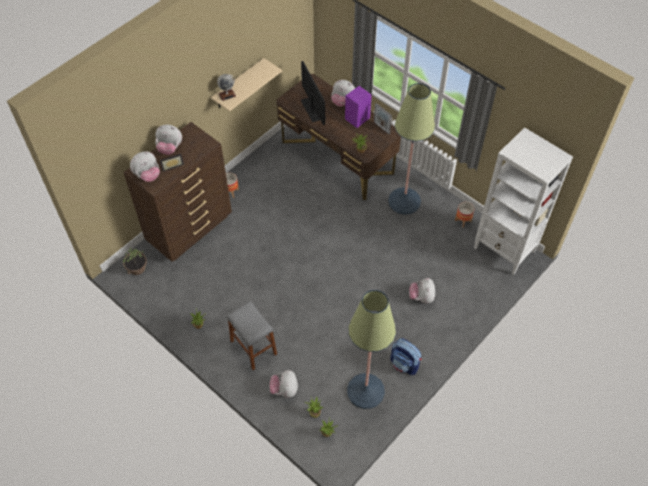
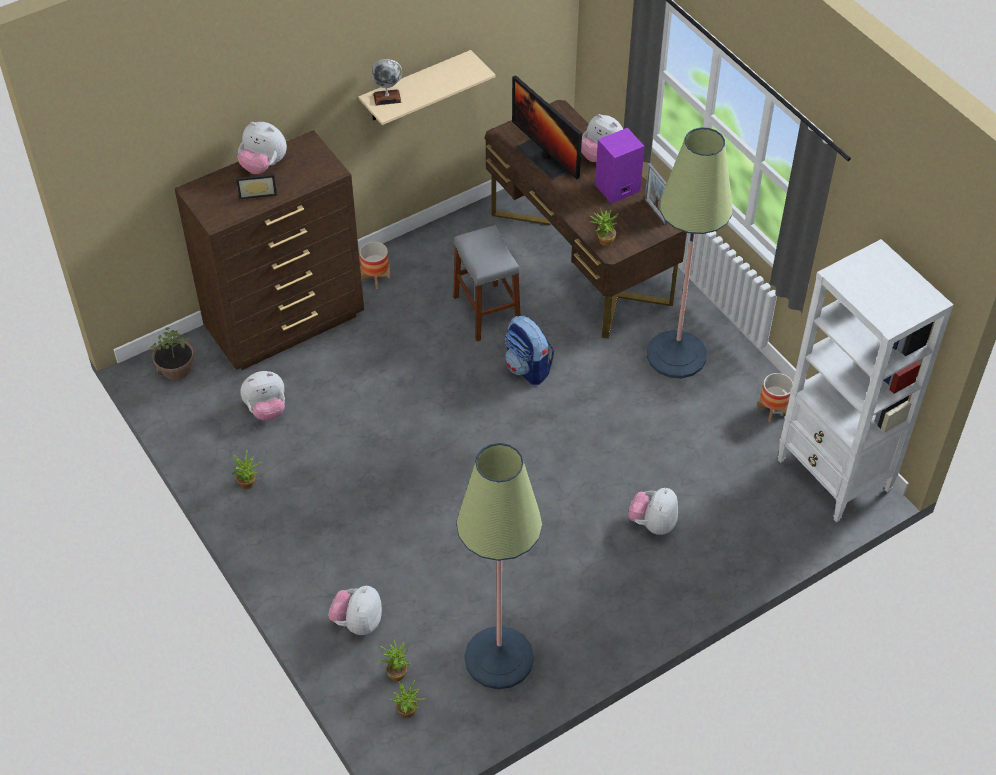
camera: 15 degrees right, 5 degrees down
plush toy [130,151,160,182] -> plush toy moved to [240,371,285,421]
grey stool [227,301,277,370] -> grey stool moved to [453,225,521,341]
monitor [301,61,326,125] -> monitor turned 150 degrees clockwise [512,75,582,180]
backpack [390,338,421,375] -> backpack moved to [505,316,554,385]

